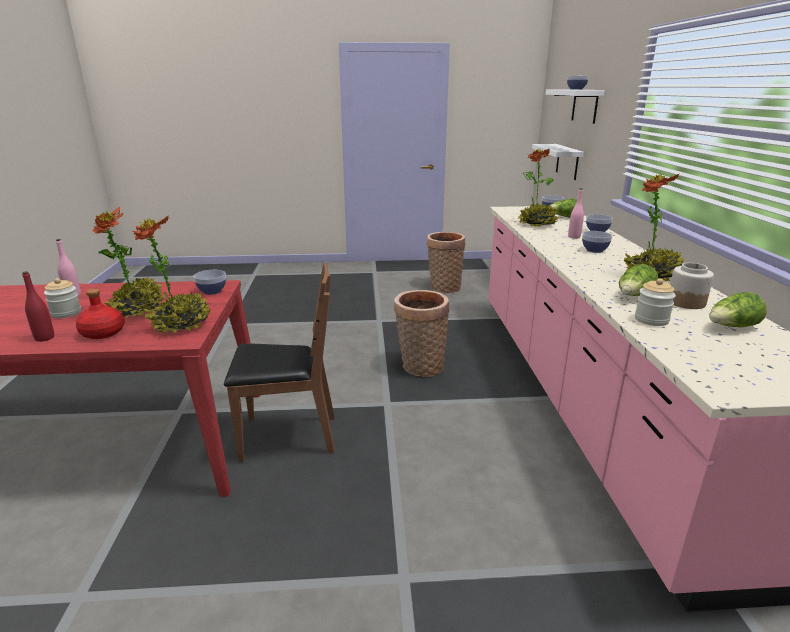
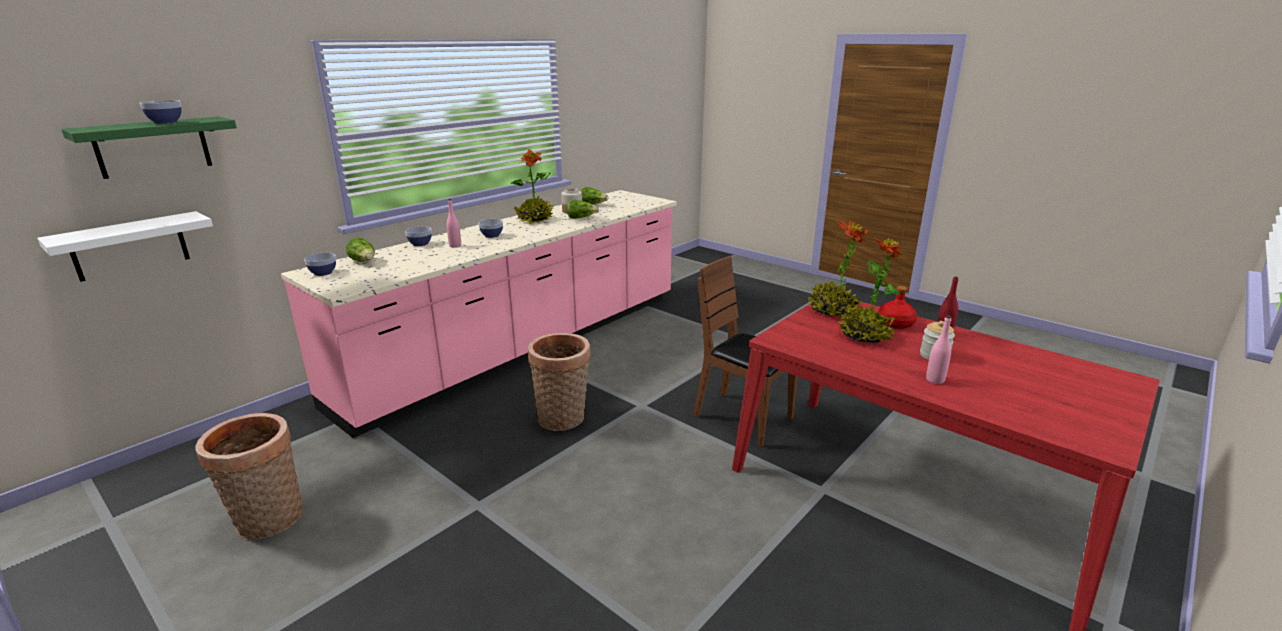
camera: 135 degrees left, 0 degrees up
bowl [194,270,226,295] -> none
potted plant [518,148,559,227] -> none
white shelf [545,90,605,124] -> green shelf [61,117,237,179]
jar [635,279,676,326] -> none

